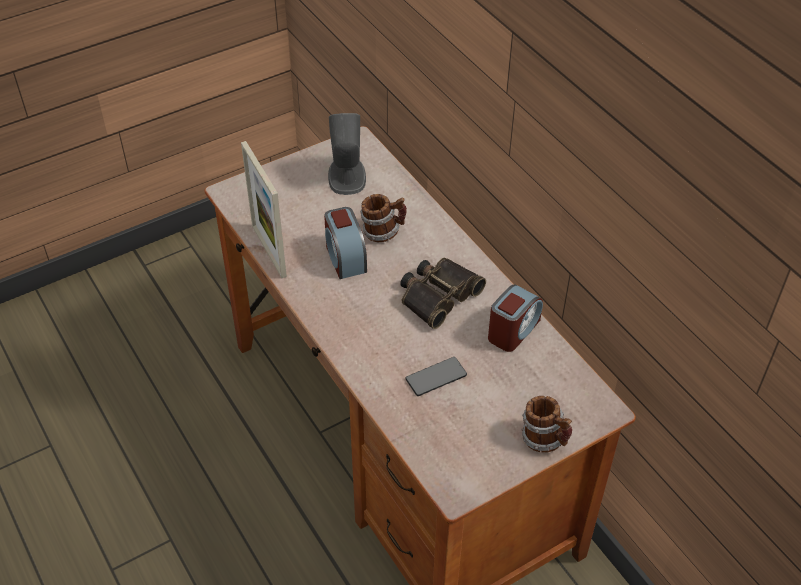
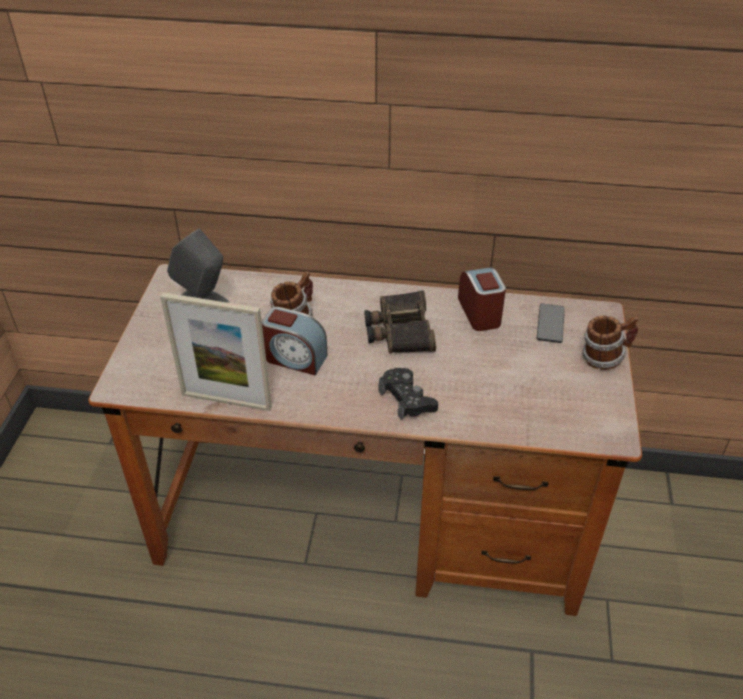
camera: 50 degrees left, 5 degrees down
phone [405,357,467,396] -> phone moved to [537,303,565,343]
none -> black game controller [378,368,438,421]

